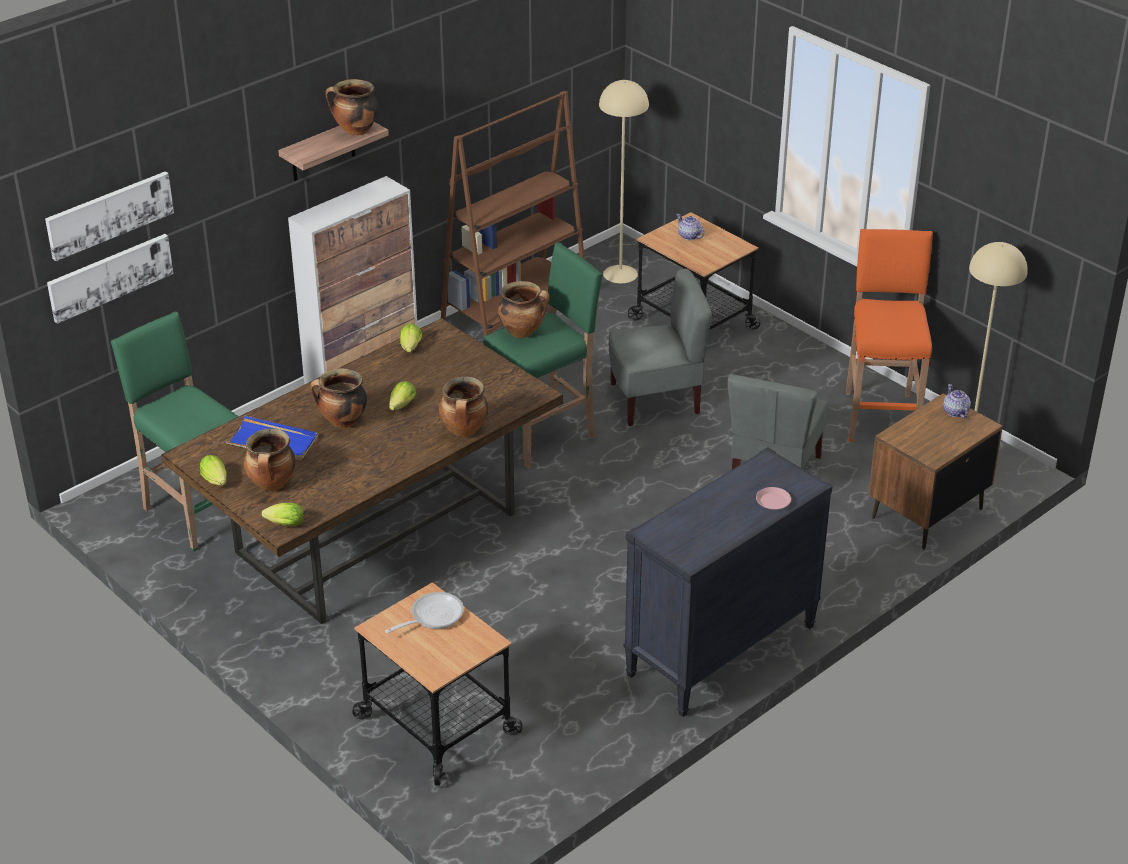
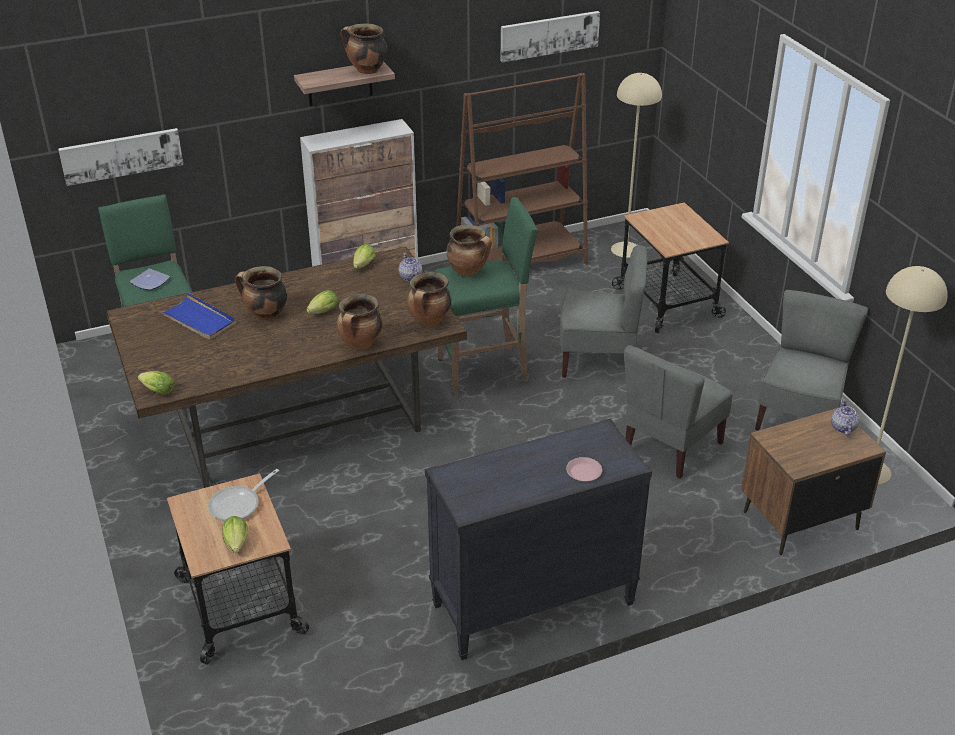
camera: 20 degrees right, 0 degrees up
picture [45,171,174,261] -> picture moved to [500,11,600,62]
lettuce [200,455,227,486] -> lettuce moved to [222,516,248,553]
cooking pot [244,428,295,491] -> cooking pot moved to [407,272,452,327]
frying pan [385,592,464,633] -> frying pan turned 150 degrees clockwise [208,469,279,522]
teapot [676,214,704,240] -> teapot moved to [398,253,422,281]
orange stool [846,229,933,442] -> grey chair [755,290,868,431]
none -> plate [129,269,170,290]

